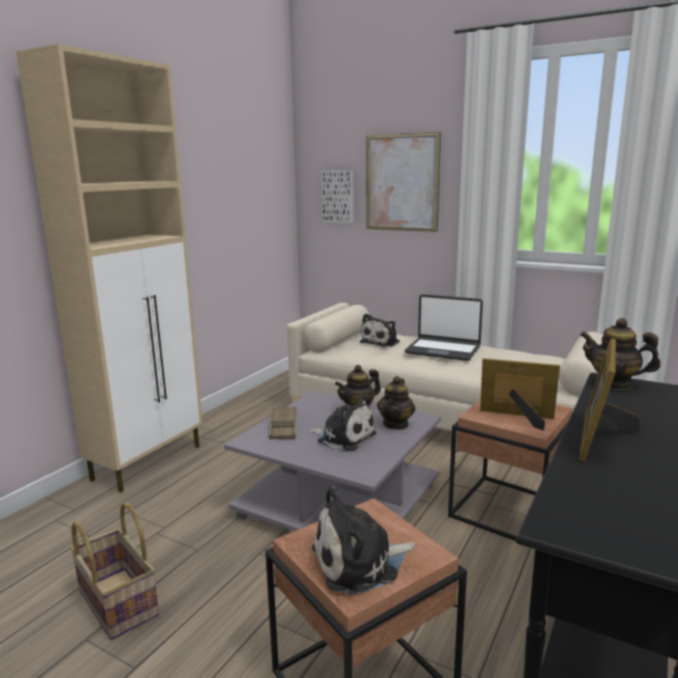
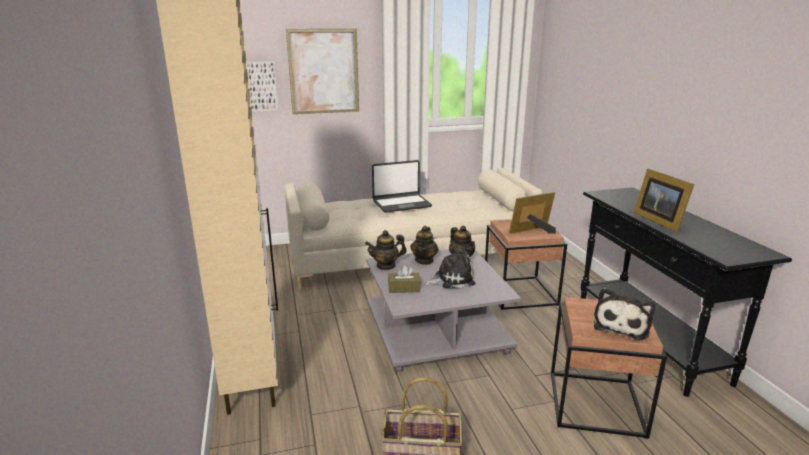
camera: 45 degrees left, 5 degrees up
brown tray [269,406,296,439] -> brown tissue box [388,265,421,293]
plush toy [360,314,400,347] -> none
teapot [580,318,661,390] -> teapot moved to [365,230,407,270]

